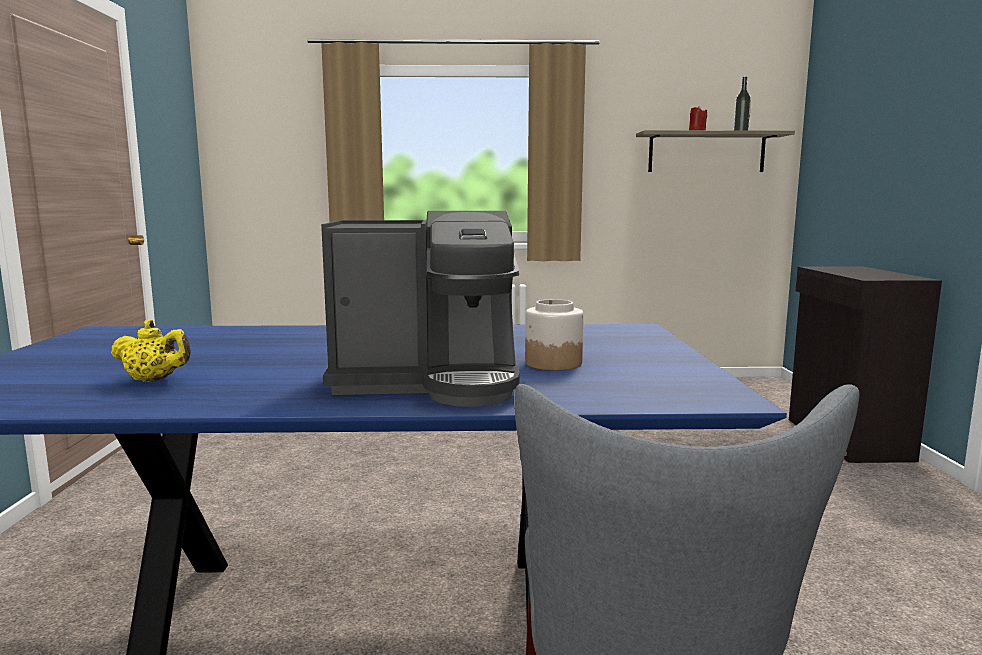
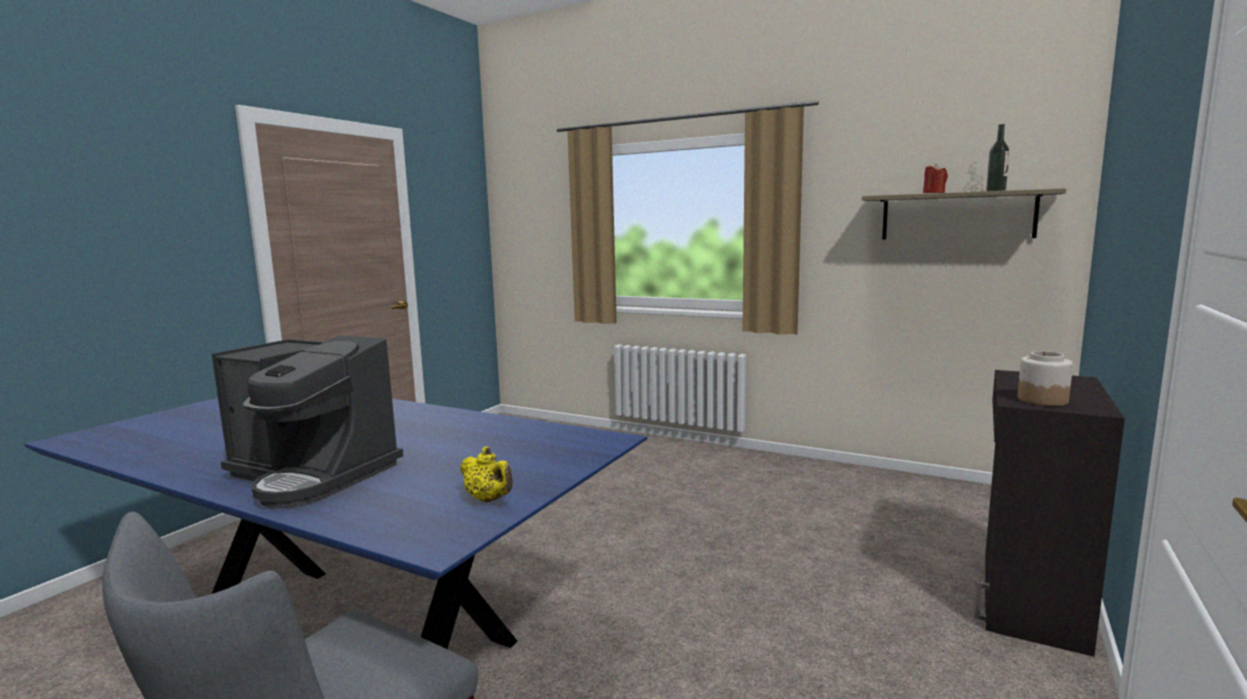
camera: 30 degrees right, 0 degrees up
yellow teapot [111,319,191,381] -> yellow teapot moved to [460,446,513,502]
jar [525,299,584,370] -> jar moved to [1017,351,1073,406]

